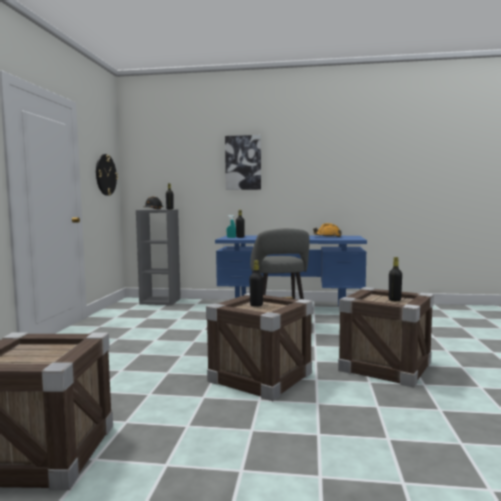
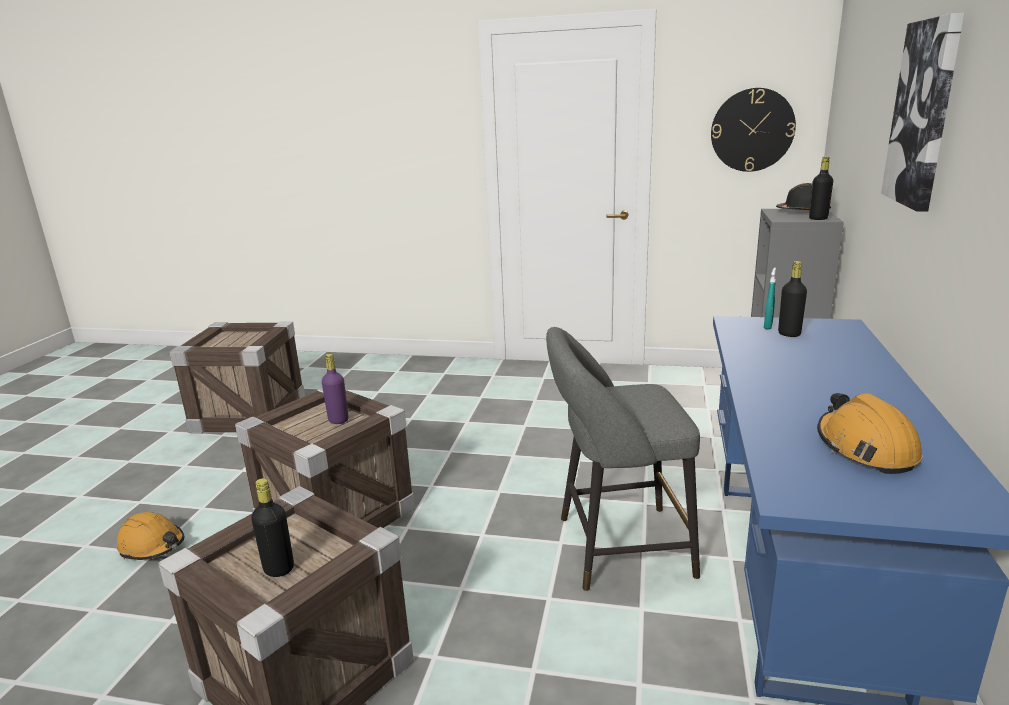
camera: 95 degrees right, 15 degrees up
black bottle [250,260,263,307] -> purple bottle [322,354,348,424]
none -> orange hard hat [117,512,184,560]

